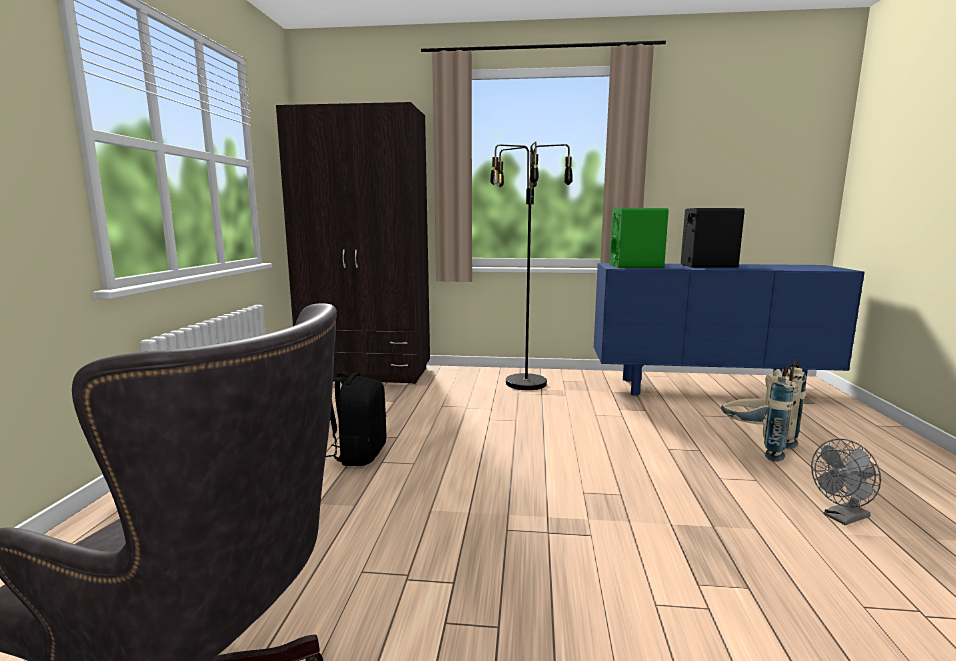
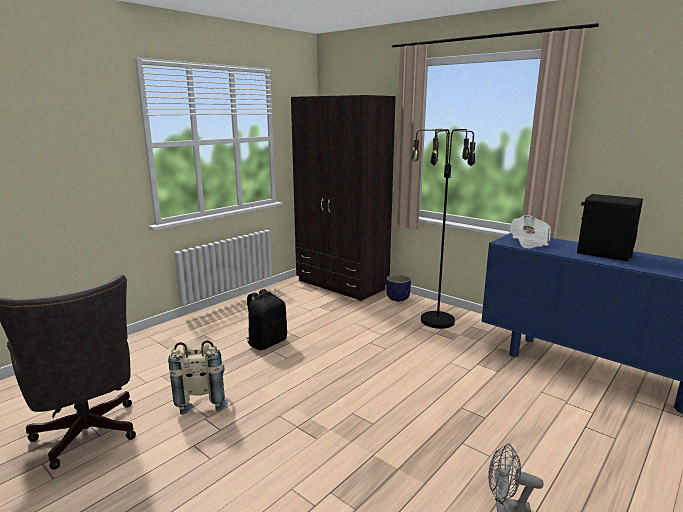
camera: 35 degrees right, 5 degrees up
green speaker [609,208,669,268] -> newspaper [509,215,551,248]
beige backpack [721,361,806,462] -> beige backpack moved to [168,340,228,415]
none -> planter [386,274,411,301]

